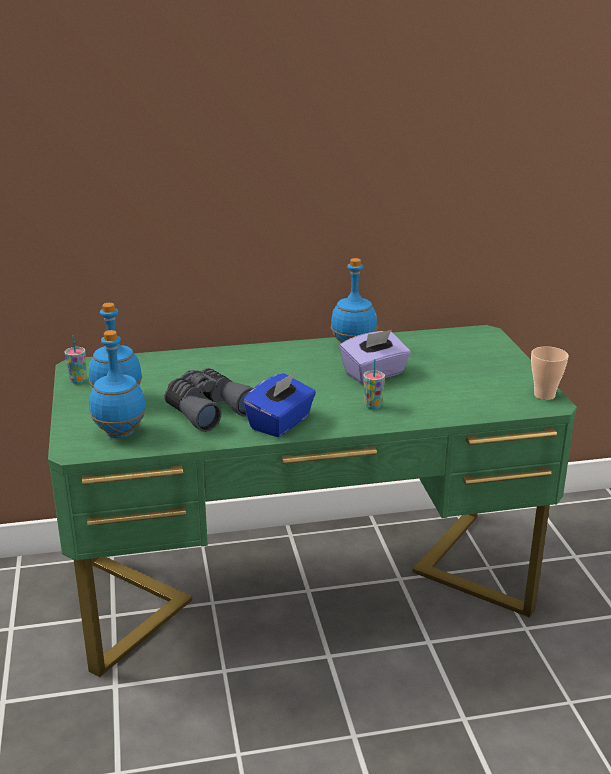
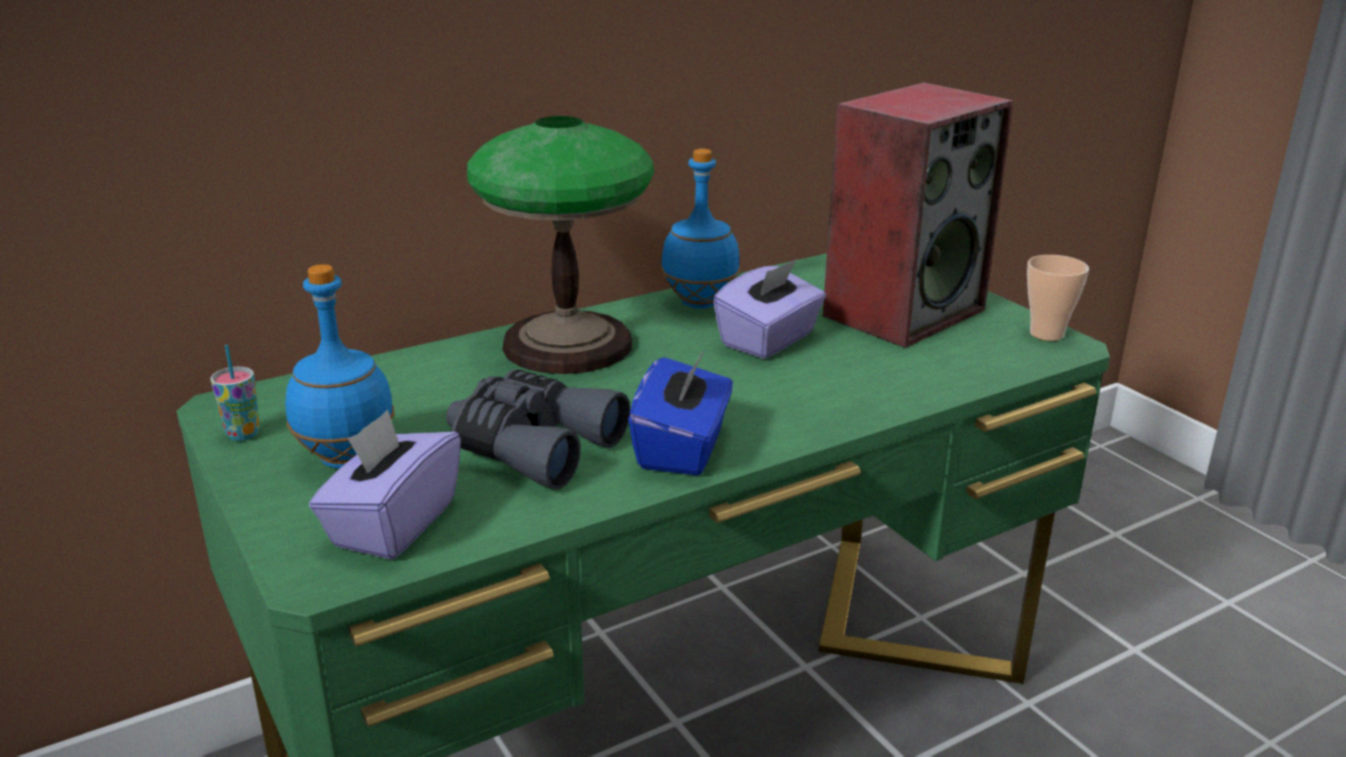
camera: 20 degrees left, 0 degrees up
blue bottle [89,330,146,438] -> purple tissue box [309,410,461,560]
cup [363,359,385,410] -> none
none -> table lamp [467,116,654,374]
none -> speaker [823,83,1014,348]

